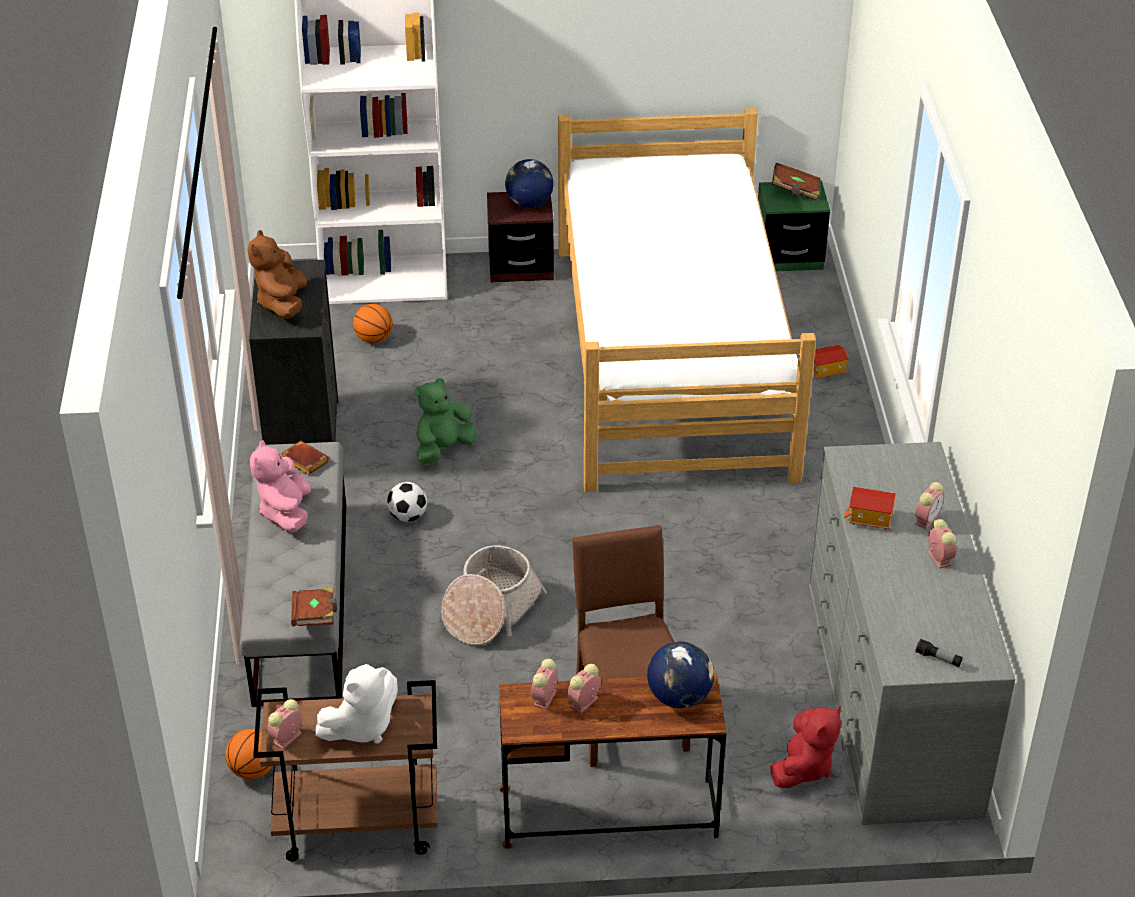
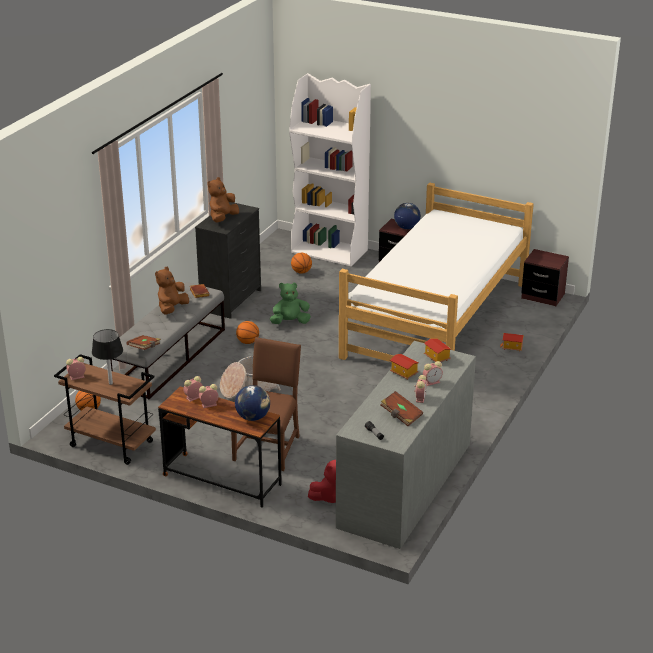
camera: 30 degrees right, 10 degrees down
pink plush toy [250,440,311,532] -> brown plush toy [155,267,189,315]
white plush toy [315,664,398,744] -> black table lamp [92,329,123,385]
football [387,482,427,522] -> basketball [236,321,259,344]
green nightstand [758,180,830,271] -> brown nightstand [521,249,569,306]
brown book [772,163,820,201] -> brown book moved to [380,391,423,426]
none -> toy house [424,338,451,362]

